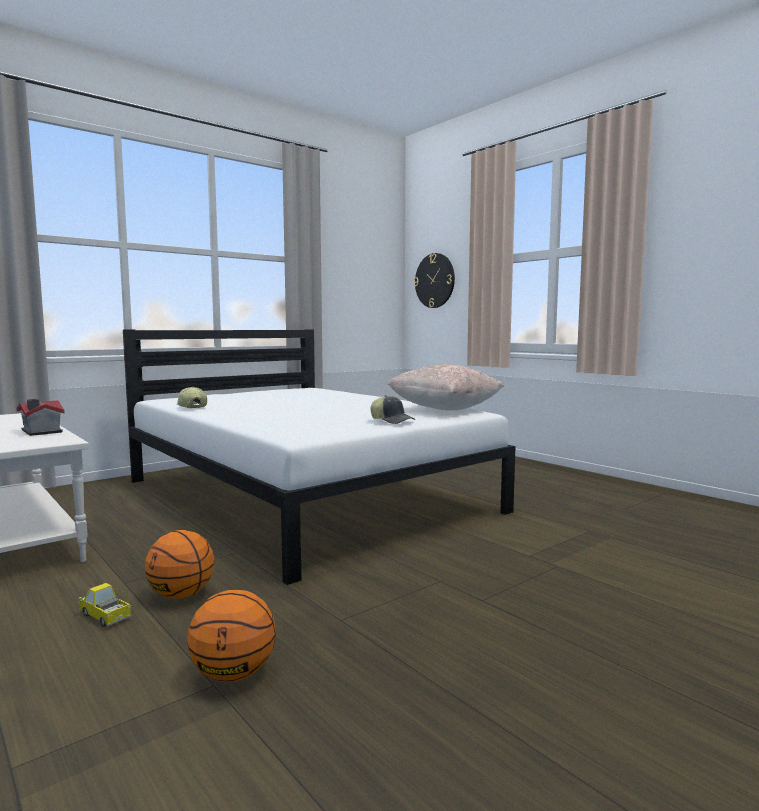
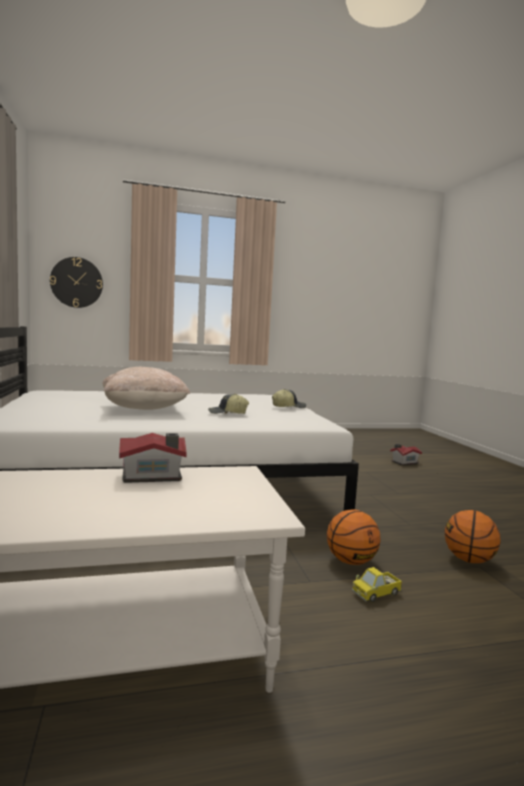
camera: 65 degrees left, 0 degrees up
cap [176,387,207,408] -> cap moved to [208,394,249,414]
beige pillow [387,364,504,411] -> beige pillow moved to [103,367,190,410]
none -> toy house [390,444,422,466]

